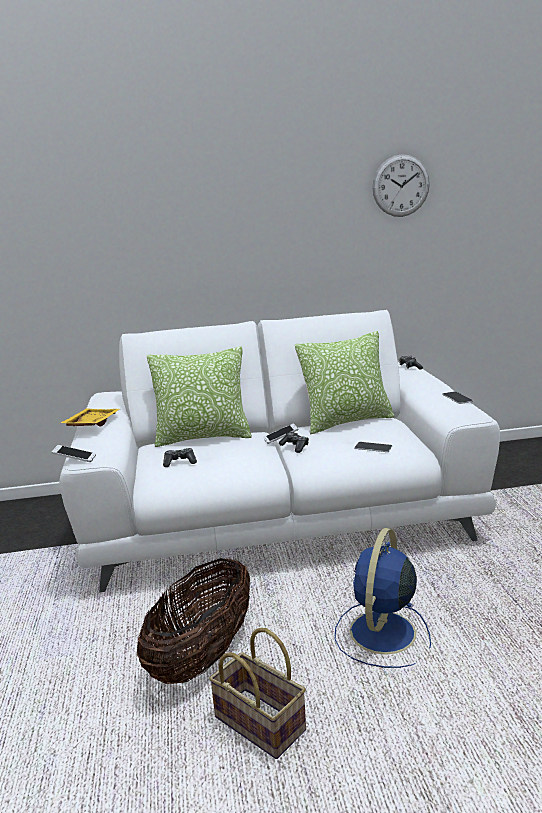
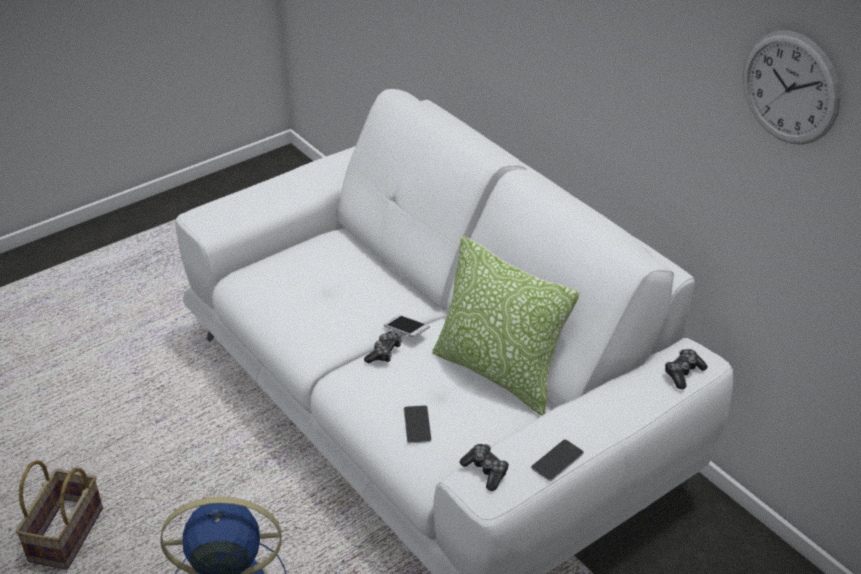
camera: 60 degrees right, 20 degrees up
phone [51,445,96,462] -> none
yellow tray [60,408,120,427] -> none
basket [137,558,250,684] -> none
pillow [147,346,252,447] -> none
game controller [163,448,197,467] -> game controller moved to [460,444,509,491]

